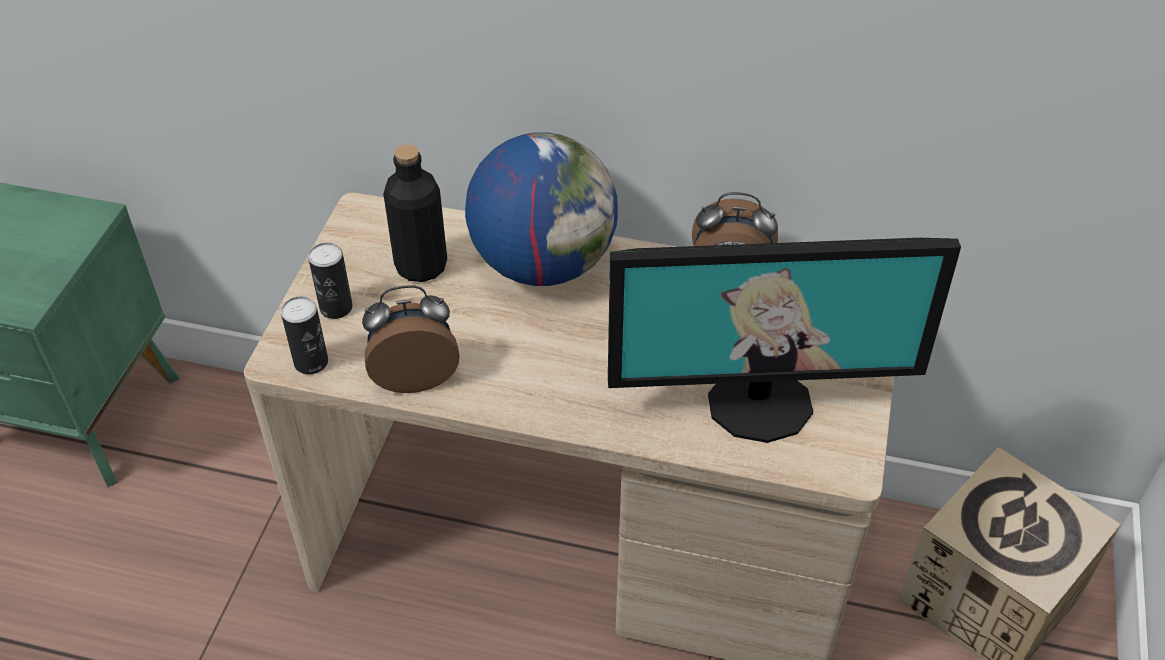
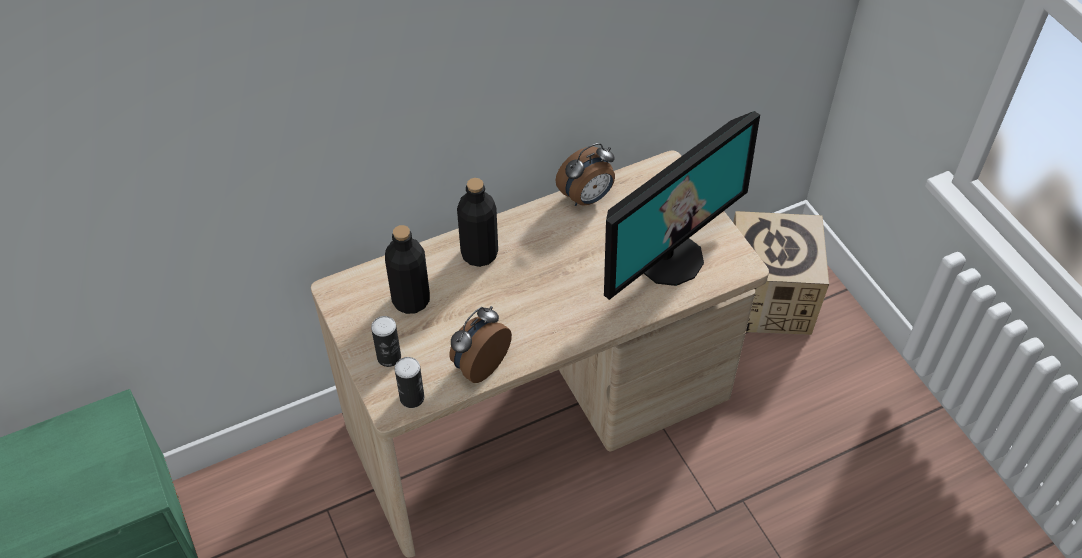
camera: 40 degrees left, 5 degrees up
globe [465,132,618,286] -> black bottle [457,178,498,267]

